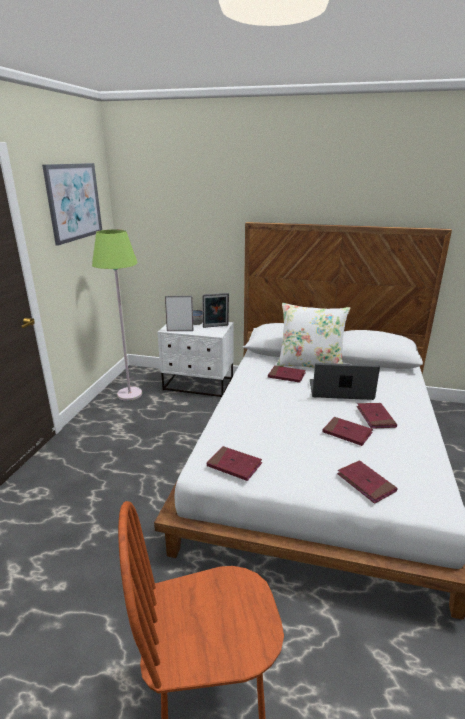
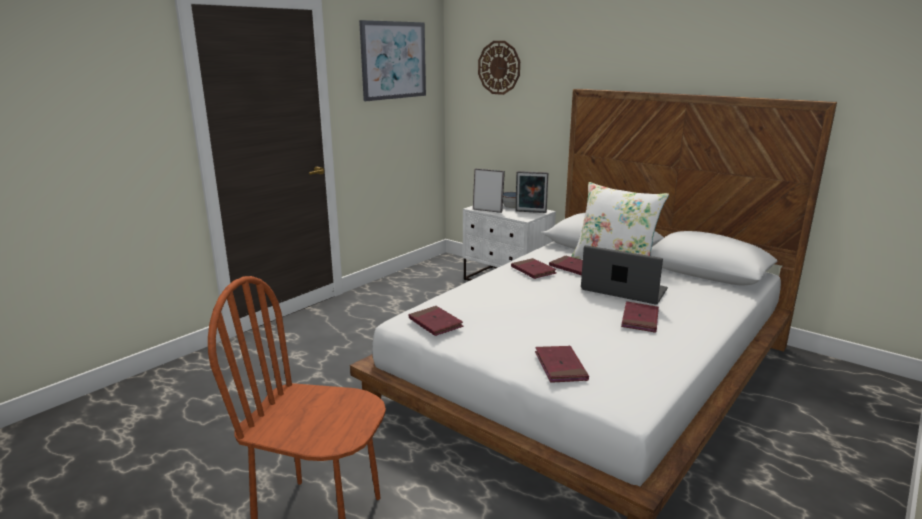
camera: 25 degrees right, 5 degrees down
green floor lamp [92,229,142,401] -> none
red book [322,417,373,446] -> red book moved to [511,258,557,279]
none -> wall clock [478,41,520,95]

